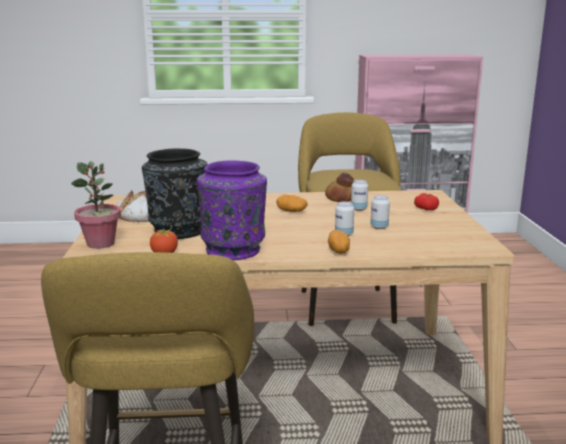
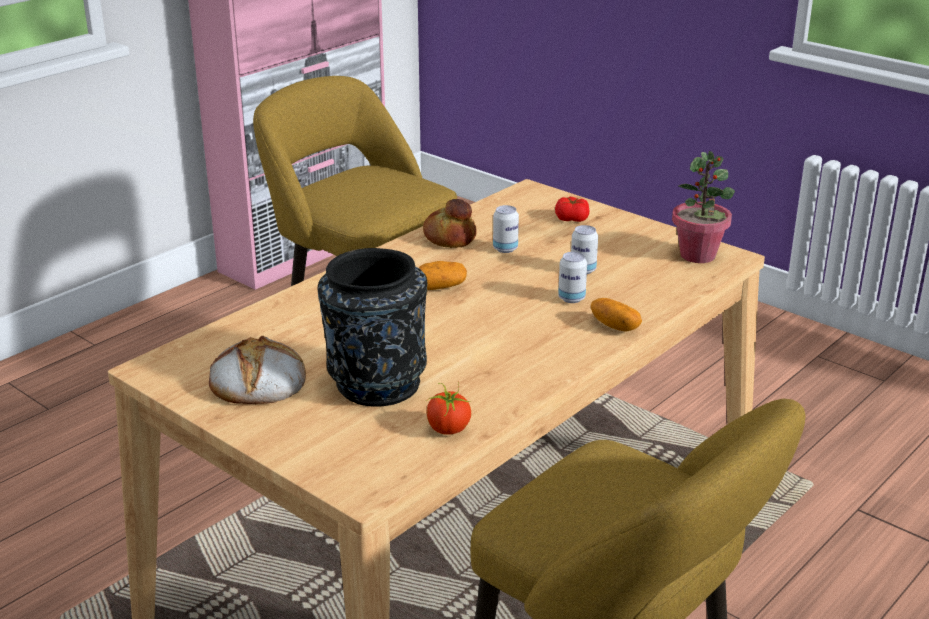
camera: 45 degrees left, 10 degrees up
potted plant [71,161,121,249] -> potted plant moved to [672,151,735,263]
purple vase [197,160,267,260] -> none

